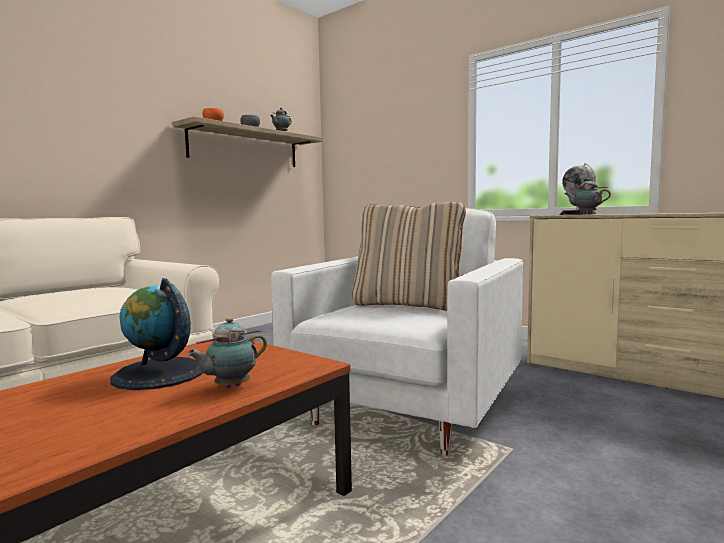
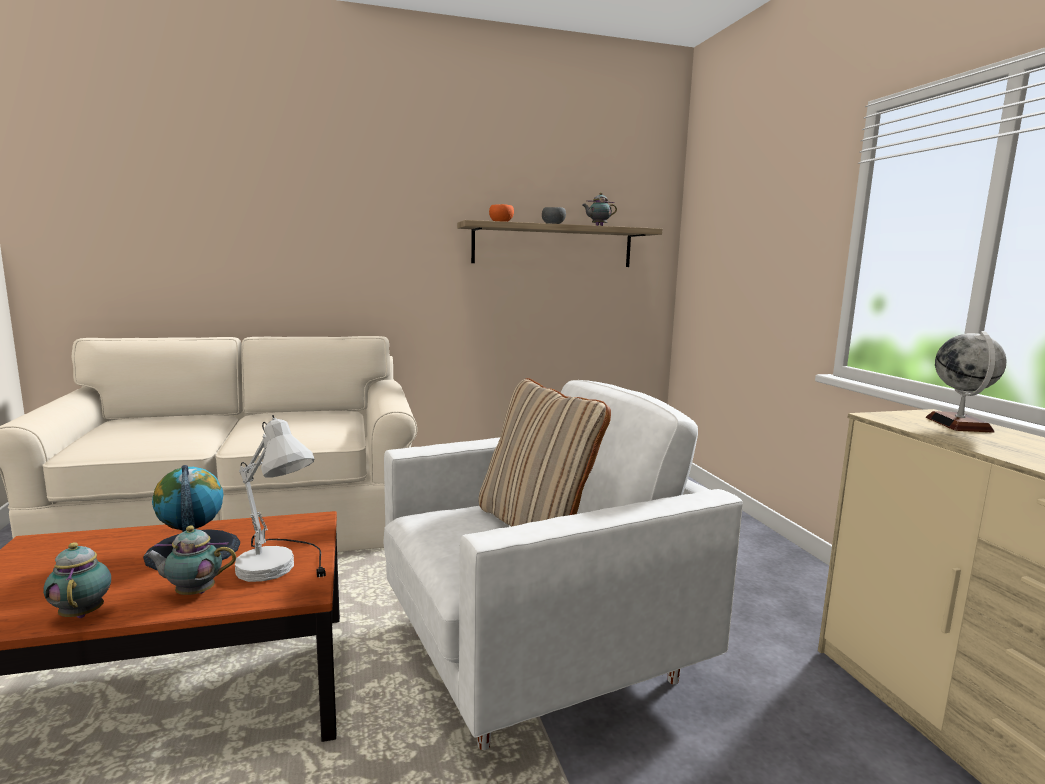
camera: 35 degrees right, 5 degrees up
teapot [564,178,611,215] -> teapot moved to [43,542,111,618]
none -> white table lamp [235,415,326,582]

